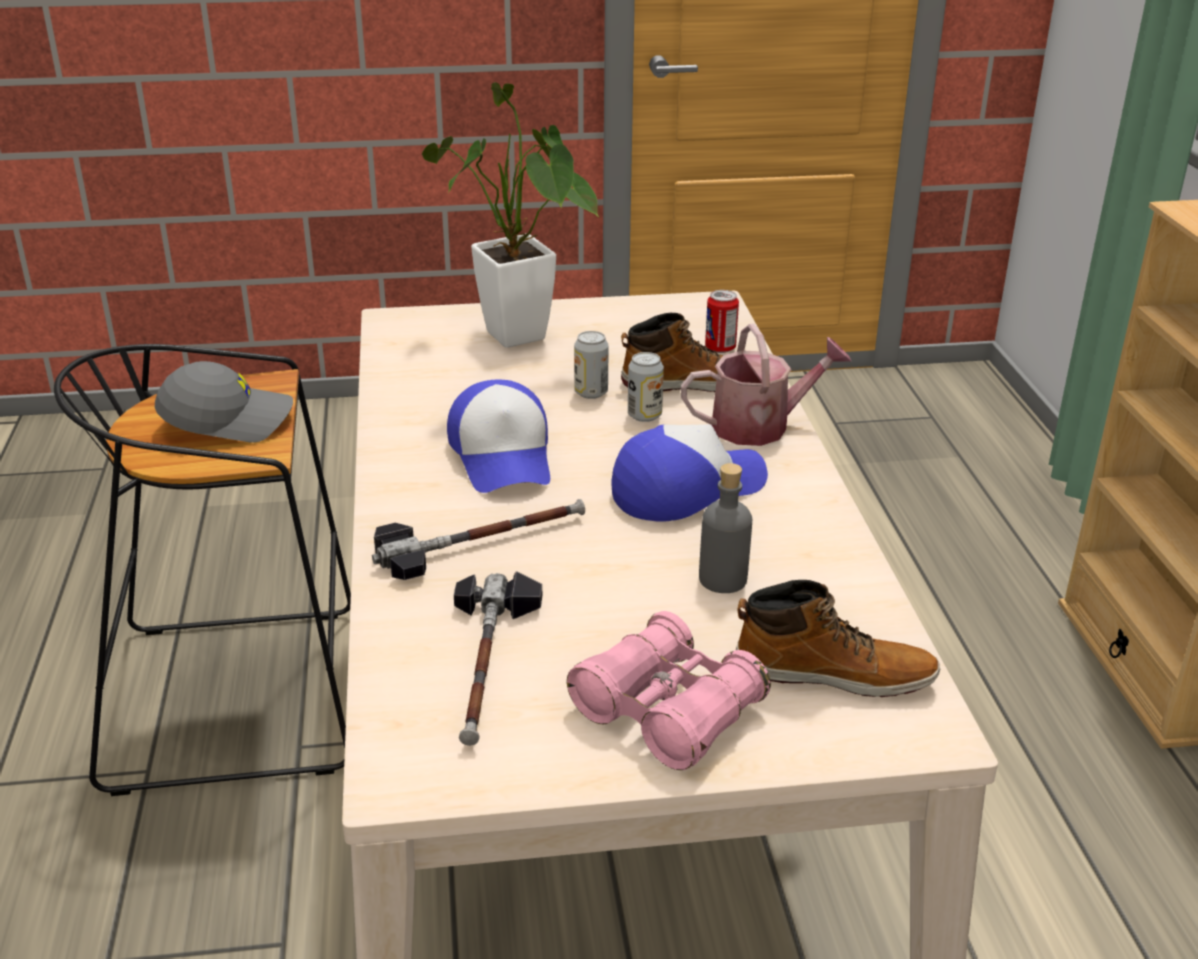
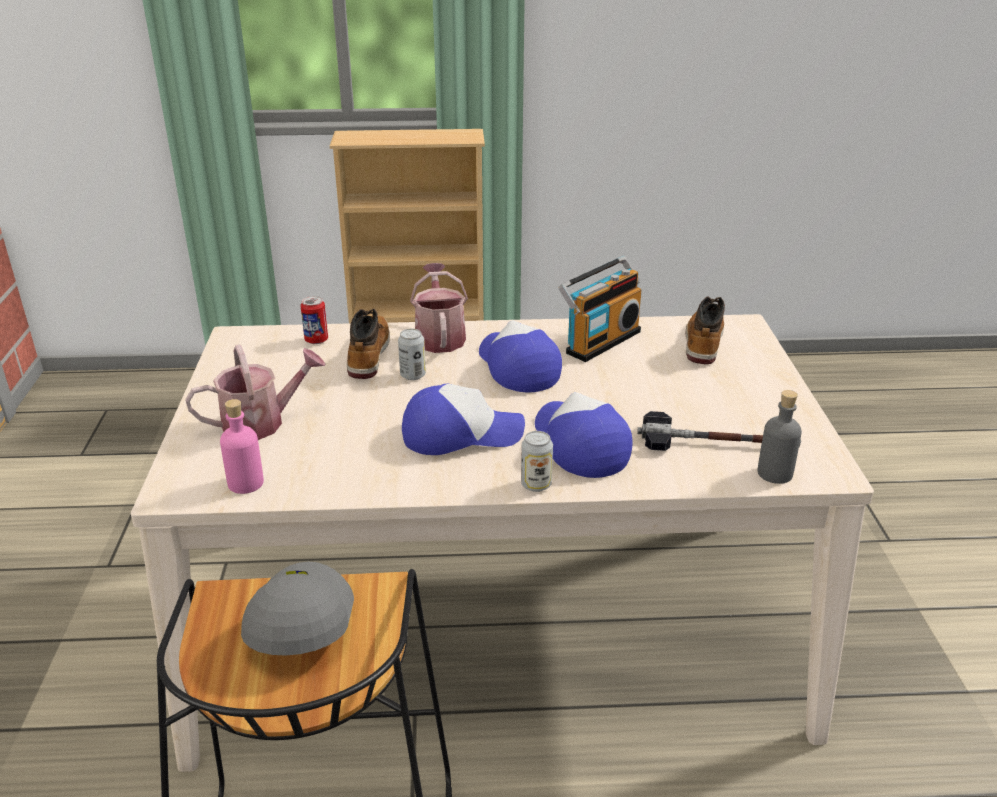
camera: 85 degrees left, 0 degrees up
hammer [372,499,585,580] -> cap [535,392,633,478]
potted plant [422,82,599,348] -> watering can [185,344,325,440]
pink binoculars [567,611,771,770] -> none
can [574,331,609,399] -> can moved to [521,431,553,492]
grey bottle [699,463,752,593] -> grey bottle moved to [757,390,802,484]
none -> pink bottle [220,399,264,494]
none -> radio [559,256,641,362]

